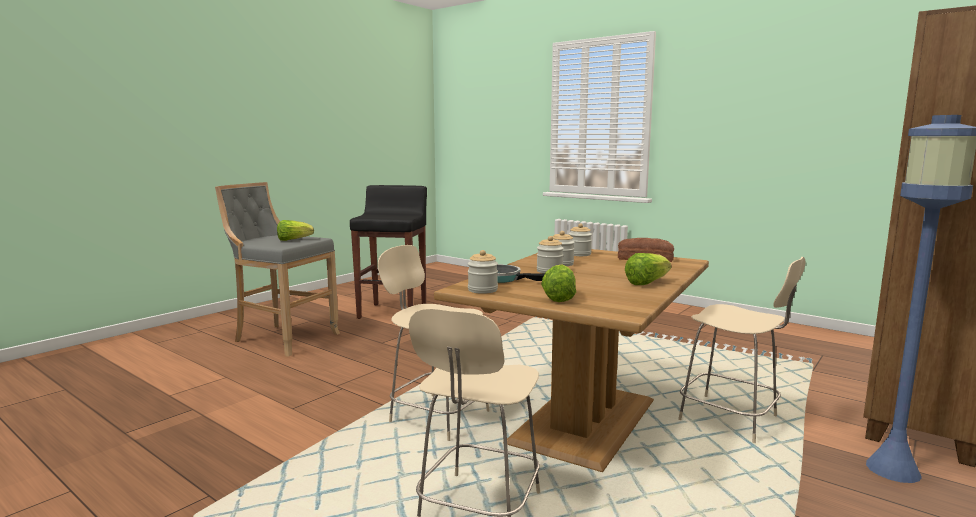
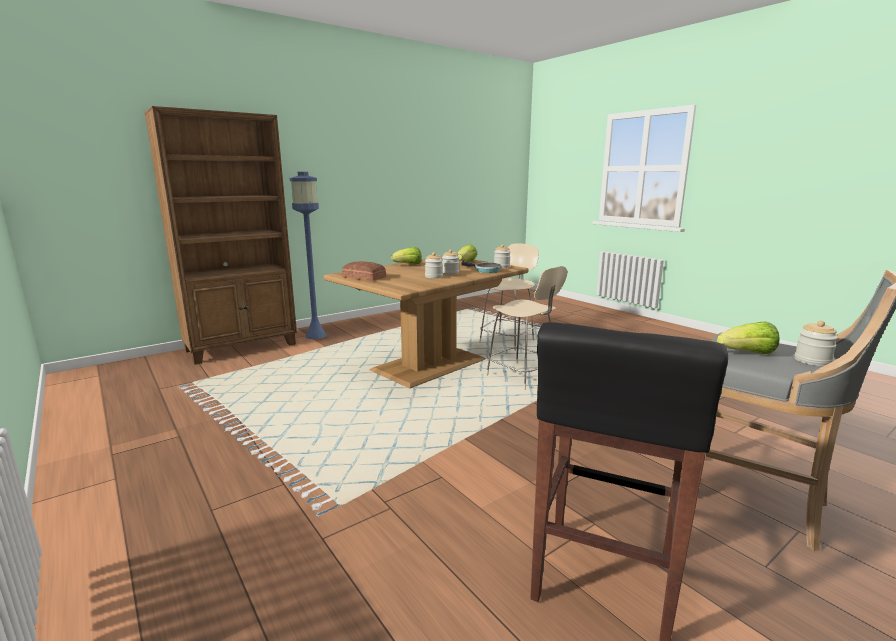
camera: 165 degrees left, 5 degrees up
jar [569,224,592,256] -> jar moved to [794,321,838,366]
beige chair [678,257,805,443] -> none

